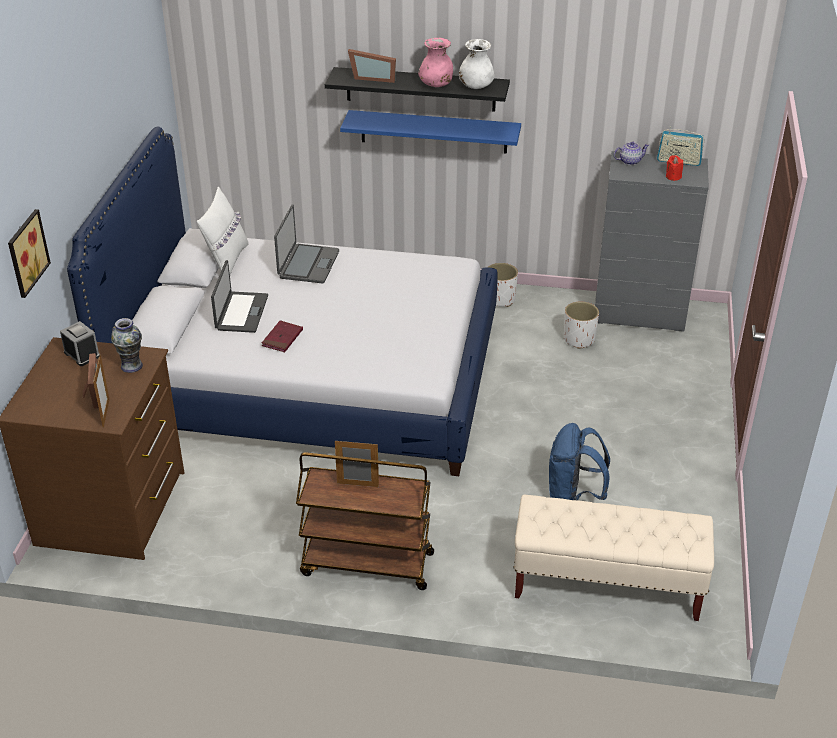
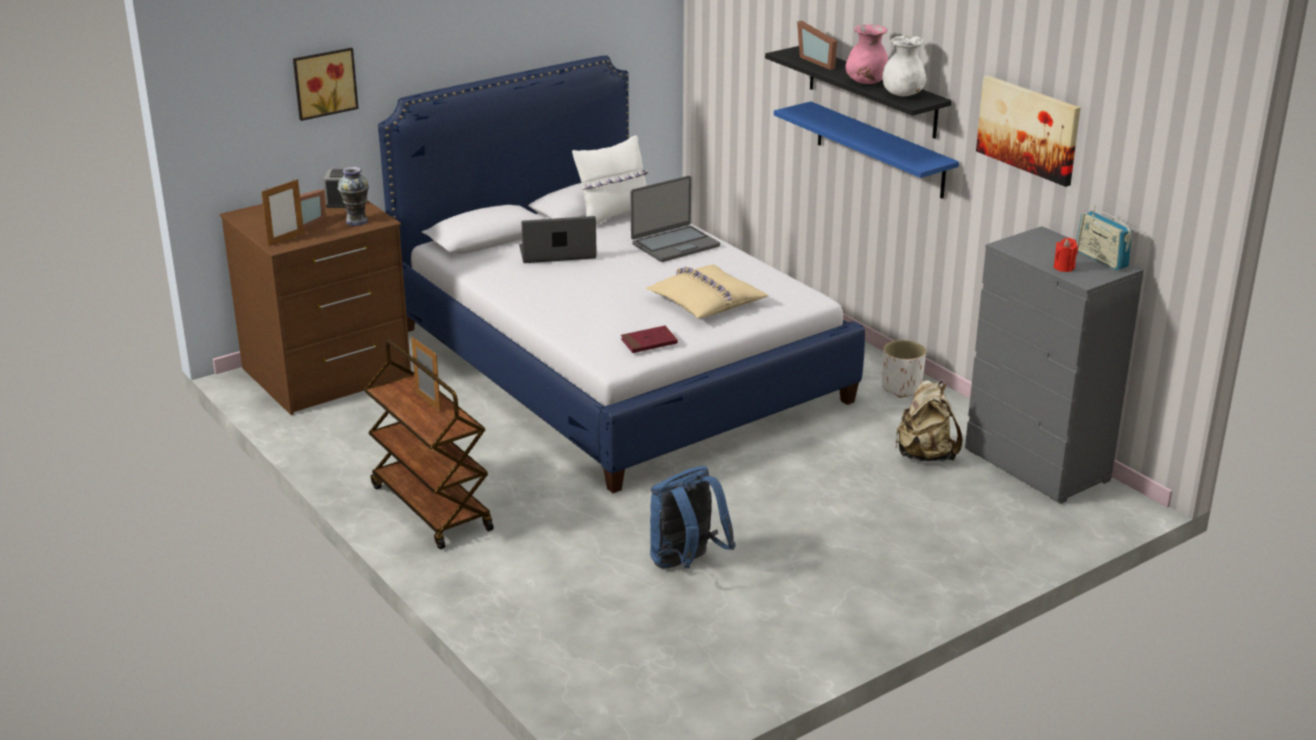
camera: 45 degrees right, 10 degrees down
laptop [211,260,268,333] -> laptop turned 150 degrees counterclockwise [519,216,597,263]
red book [262,320,303,352] -> red book moved to [621,326,678,353]
beige bench [513,494,714,621] -> none
white planter [564,302,599,349] -> beige backpack [895,380,963,461]
teapot [614,141,649,165] -> none
none -> beige pillow [646,265,769,318]
none -> picture [976,76,1081,187]

